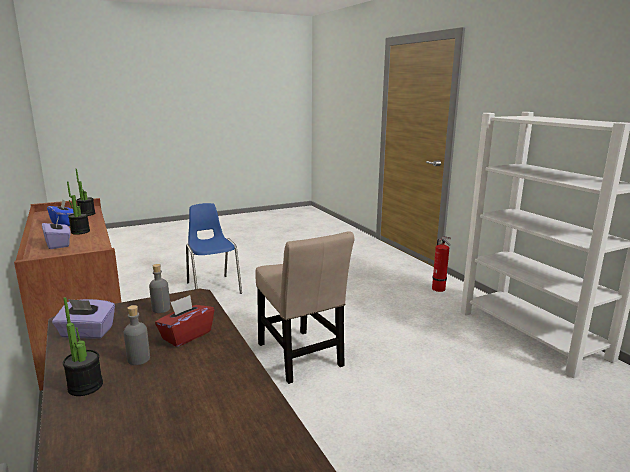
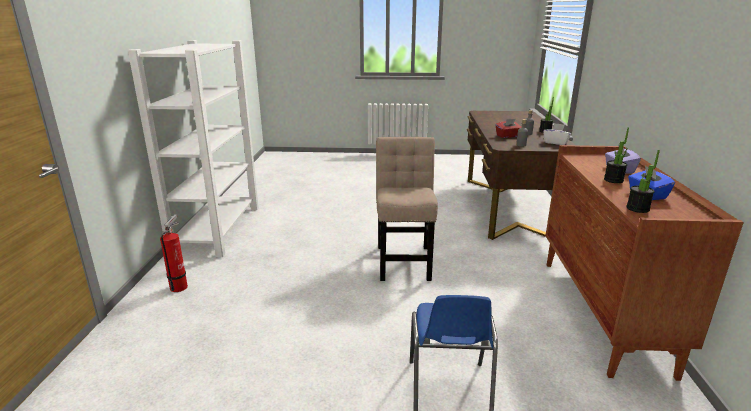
camera: 150 degrees left, 5 degrees up
purple tissue box [52,299,115,339] -> white tissue box [543,123,571,145]

